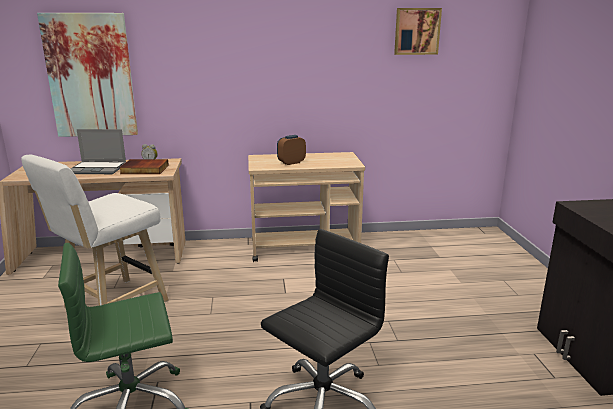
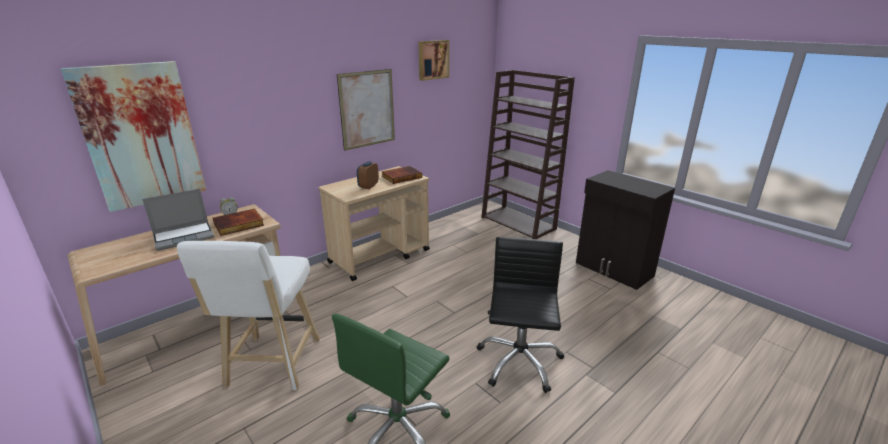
camera: 35 degrees left, 5 degrees up
none -> picture [337,69,395,151]
none -> book [382,166,422,184]
none -> brown bookcase [481,70,575,239]

